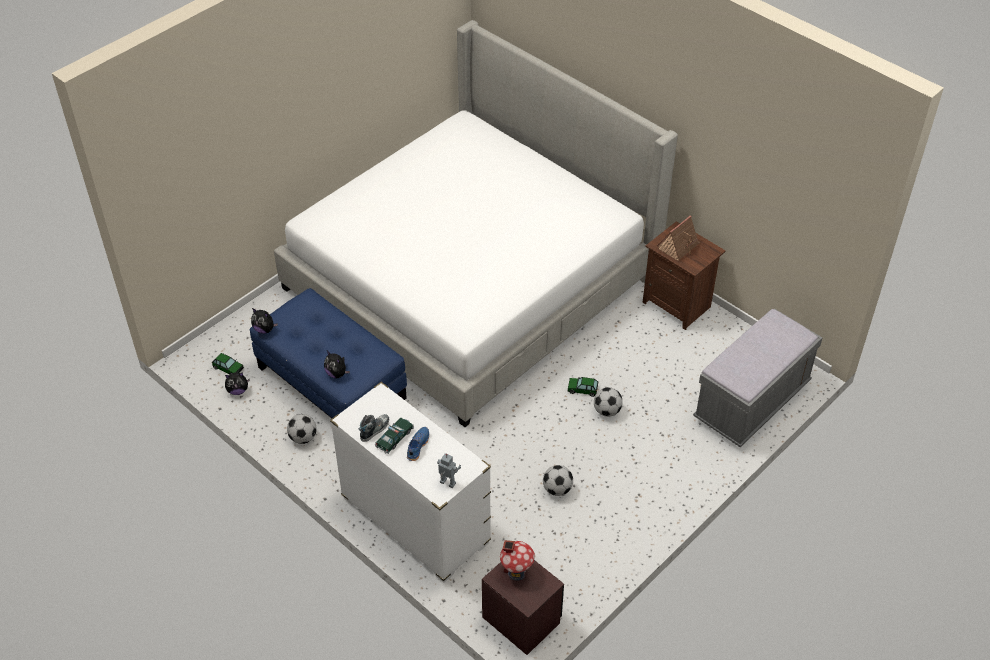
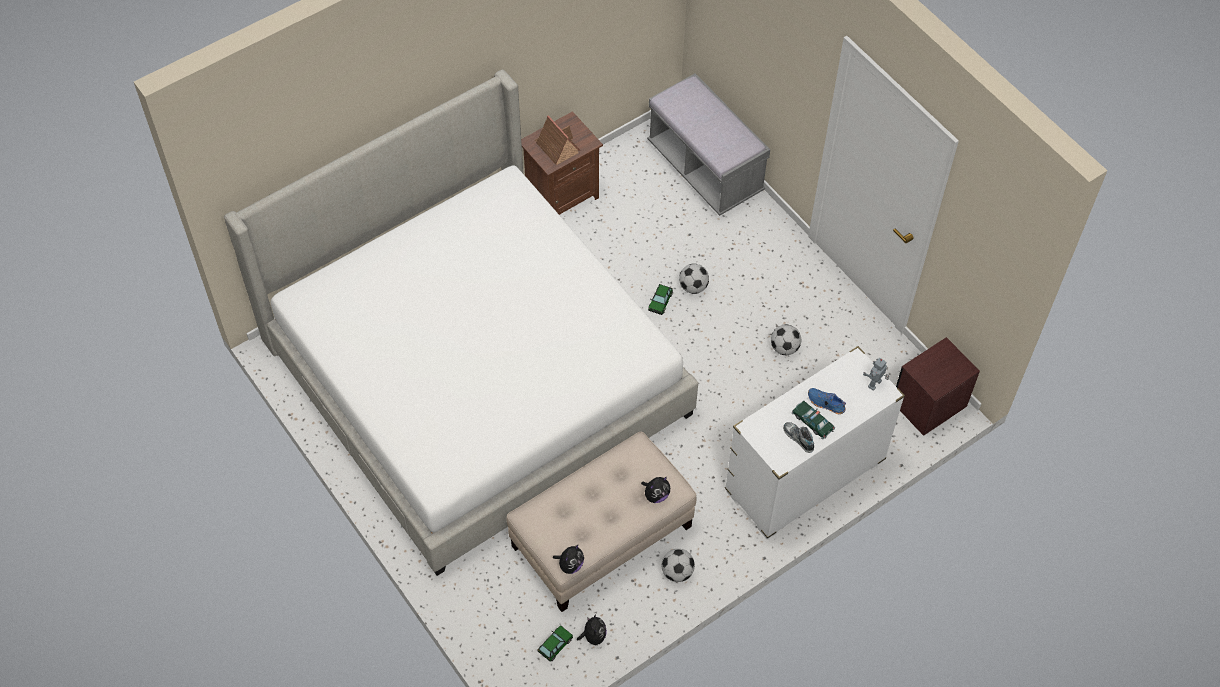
camera: 80 degrees left, 10 degrees up
blue ottoman [250,288,407,418] -> beige ottoman [506,432,696,612]
toy house [500,540,535,581] -> none

